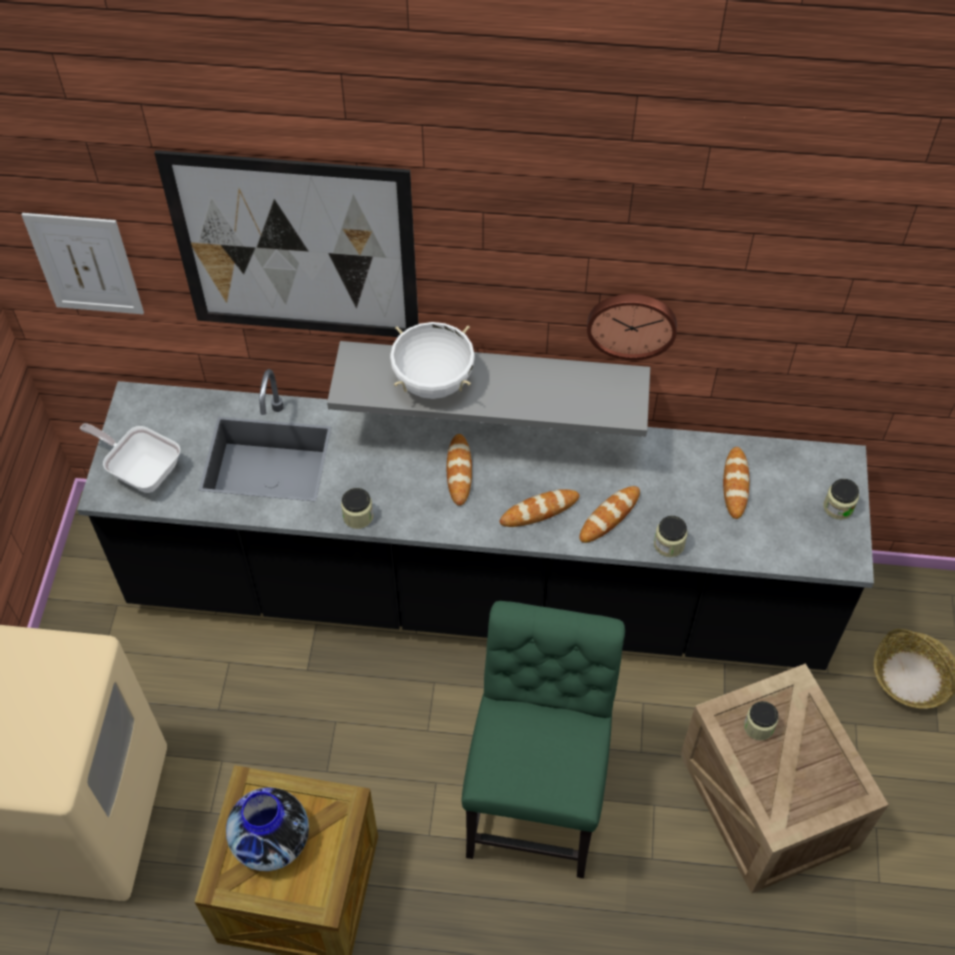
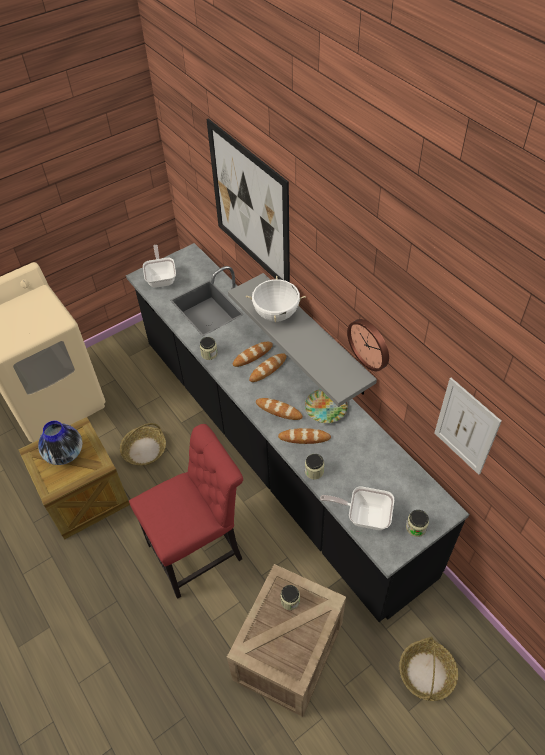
camera: 50 degrees right, 5 degrees down
picture [21,213,144,314] -> picture moved to [434,378,502,475]
green chair [462,601,625,878] -> red chair [129,424,243,599]
bread [723,447,749,519] -> bread moved to [233,342,273,367]
none -> basket [120,423,166,466]
none -> plate [305,389,348,423]
none -> frying pan [320,487,394,530]

